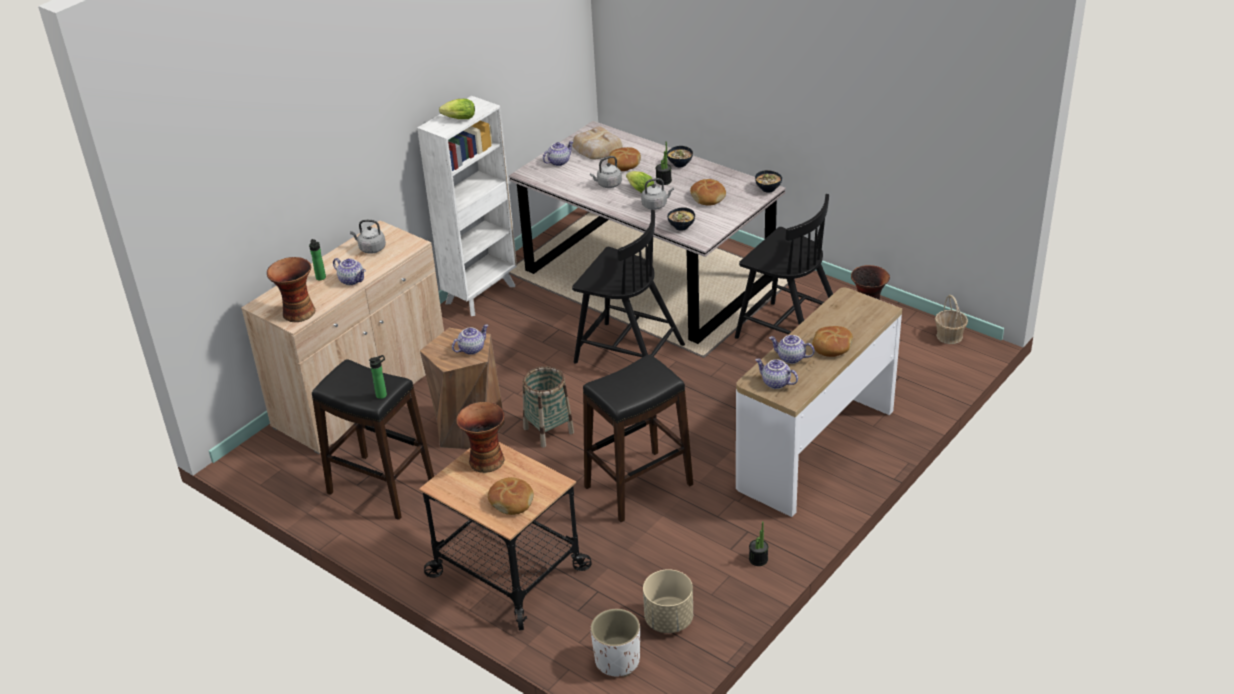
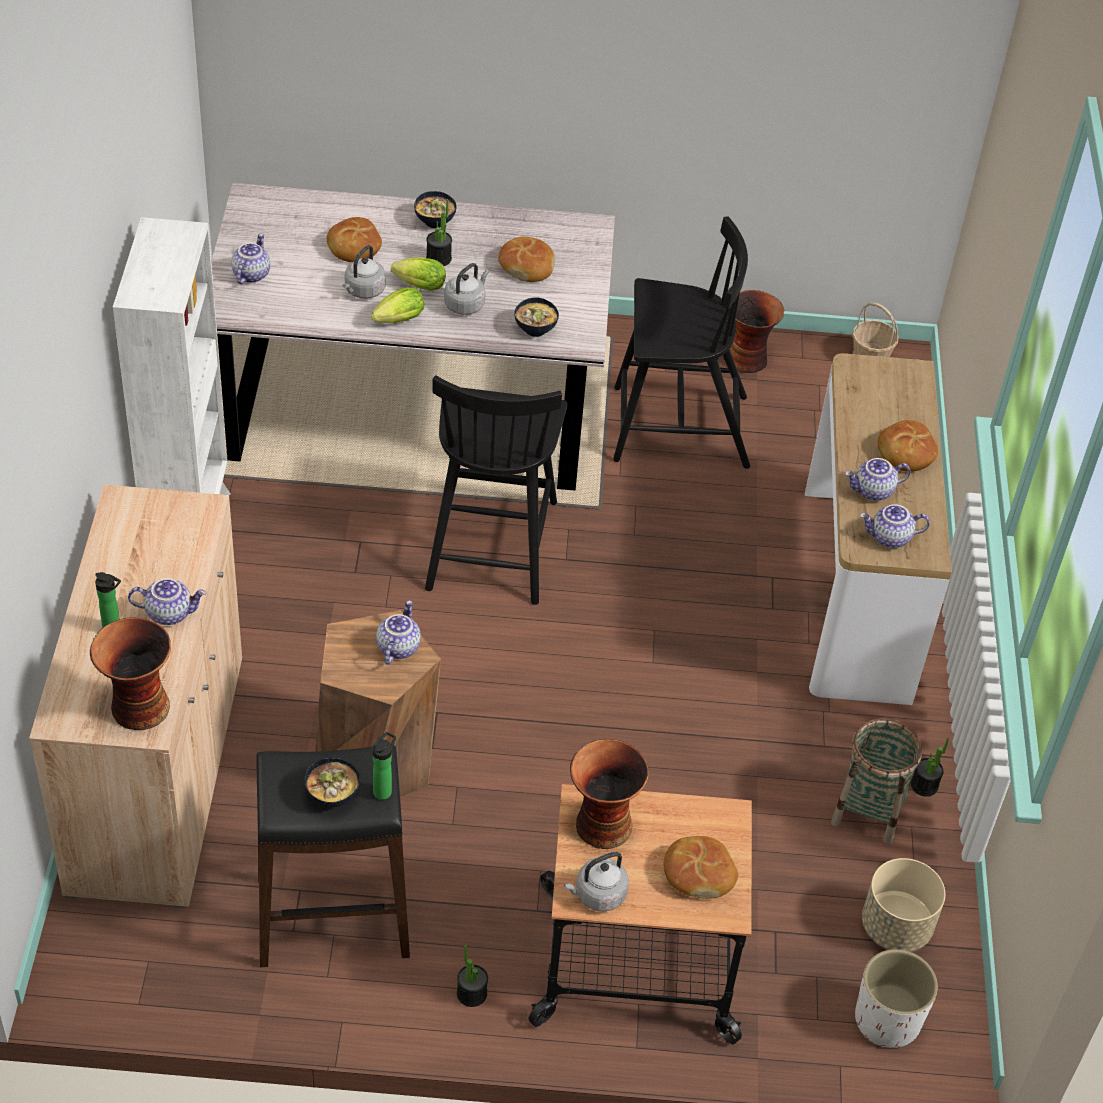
camera: 40 degrees left, 10 degrees up
grey kettle [350,220,386,254] -> grey kettle moved to [564,852,629,912]
lettuce [439,99,475,119] -> lettuce moved to [371,287,424,323]
basket [523,366,574,448] -> basket moved to [831,718,922,844]
bread [572,126,623,160] -> none
black chair [572,210,685,364] -> black chair turned 105 degrees clockwise [425,375,567,605]
black stool [583,354,693,522] -> none
bowl [755,170,782,193] -> bowl moved to [305,758,360,807]
none -> potted plant [457,945,488,1007]

